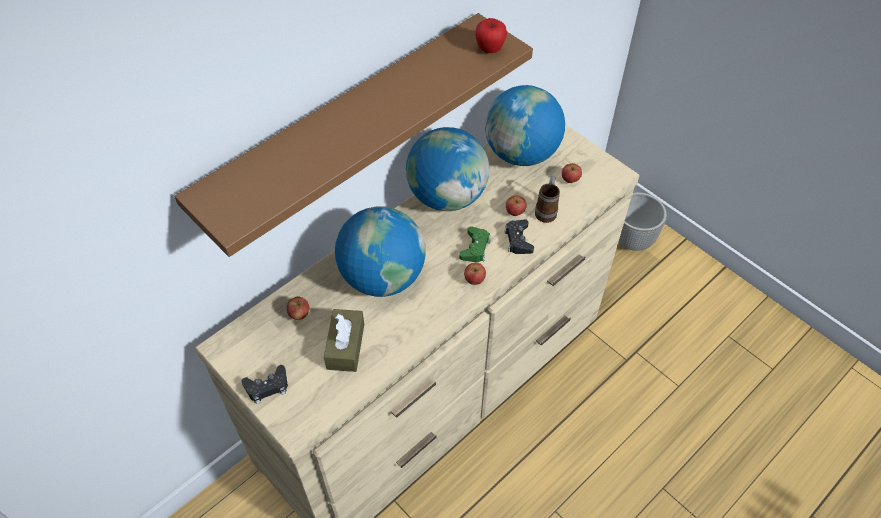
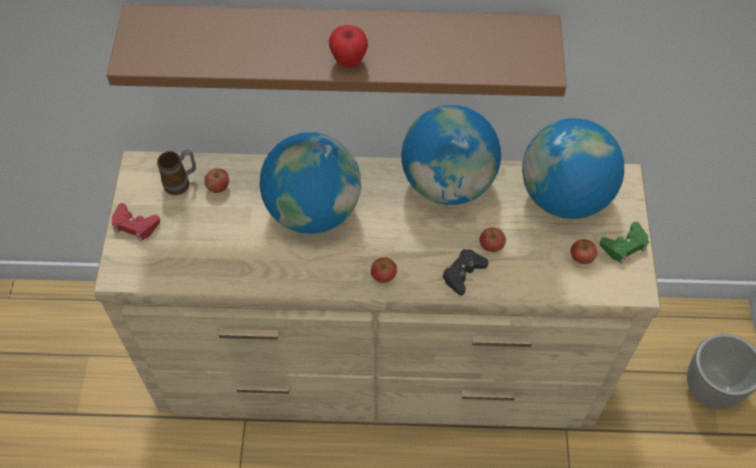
camera: 45 degrees right, 5 degrees up
black game controller [241,365,288,404] -> red game controller [112,203,160,242]
brown tissue box [324,309,364,372] -> none
green game controller [459,226,490,262] -> green game controller moved to [600,222,649,263]
apple [475,18,507,53] -> apple moved to [329,25,368,68]
mug [535,176,560,223] -> mug moved to [157,149,196,195]

